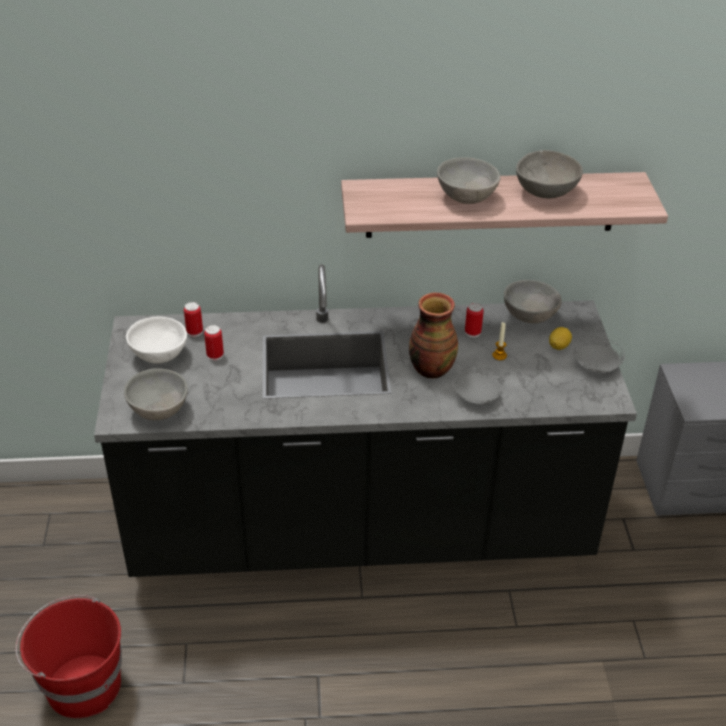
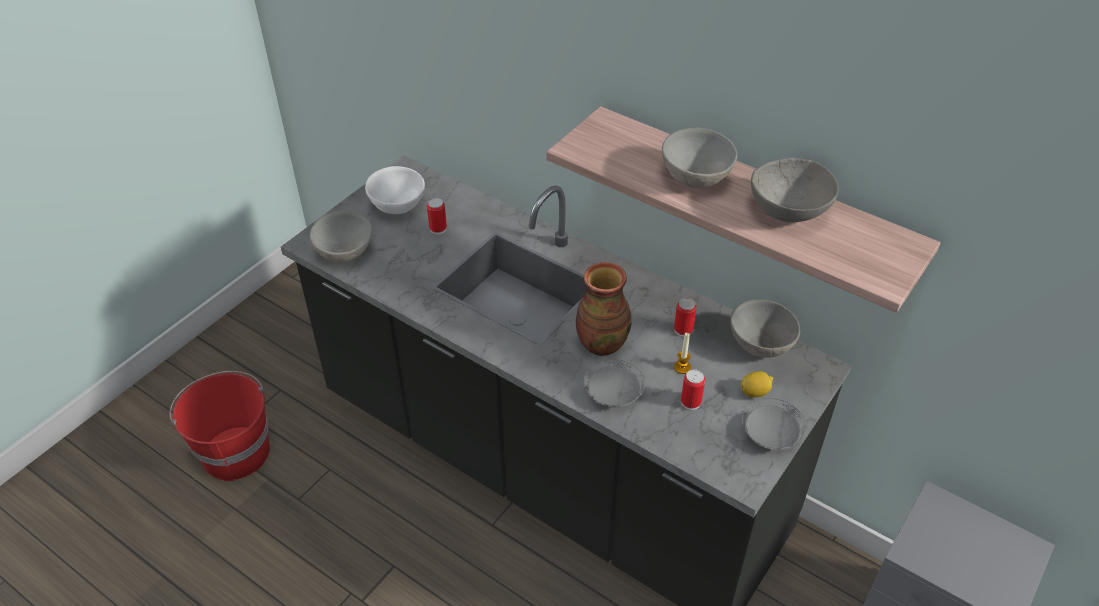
camera: 40 degrees right, 5 degrees up
can [184,302,203,337] -> can moved to [681,369,705,410]

